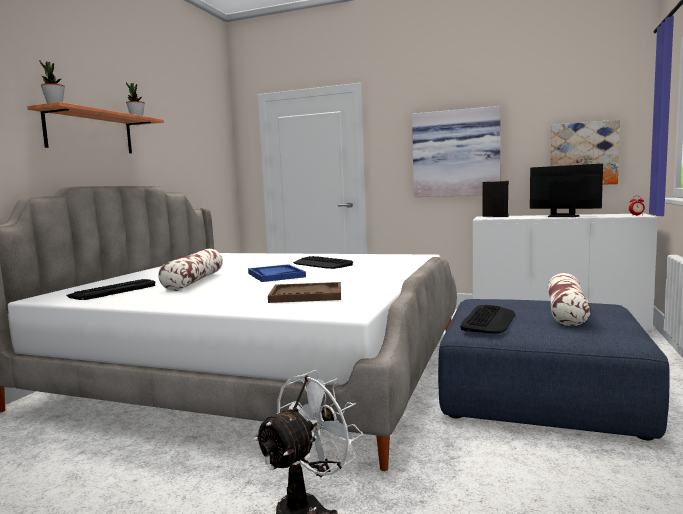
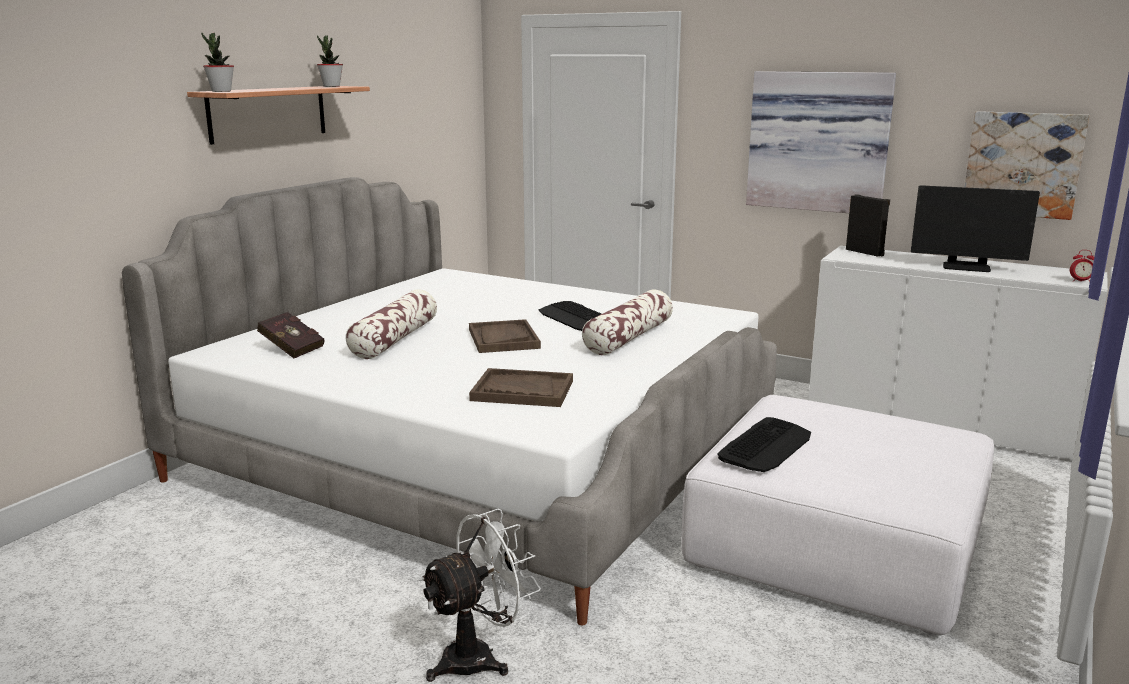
camera: 10 degrees right, 10 degrees up
keyboard [67,279,156,300] -> red book [257,312,324,358]
blue tray [248,264,306,282] -> brown tray [469,319,541,353]
blue ottoman [438,299,669,440] -> white ottoman [681,395,994,635]
monitor [530,164,603,217] -> monitor turned 150 degrees clockwise [911,185,1040,272]
pillow [548,273,591,326] -> pillow moved to [582,290,673,355]

